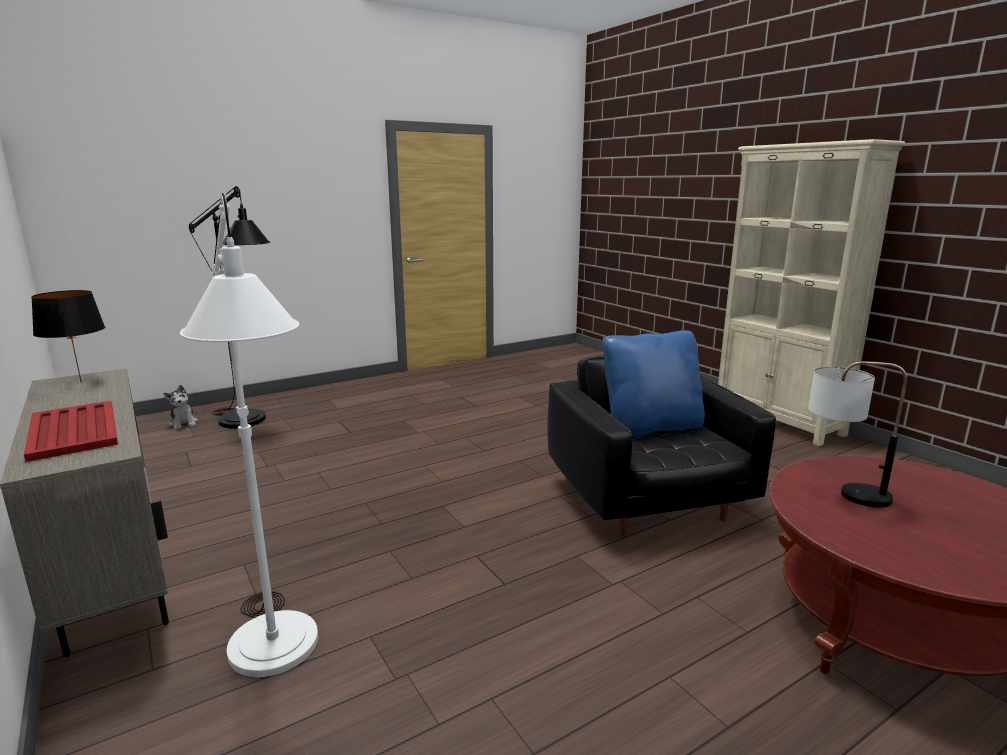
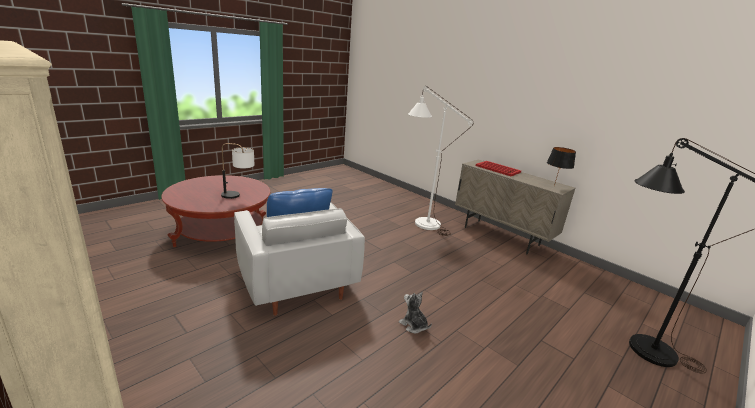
camera: 165 degrees right, 5 degrees up
plush toy [163,385,198,430] -> plush toy moved to [399,292,432,333]
black armchair [547,355,776,537] -> white armchair [234,202,365,316]

